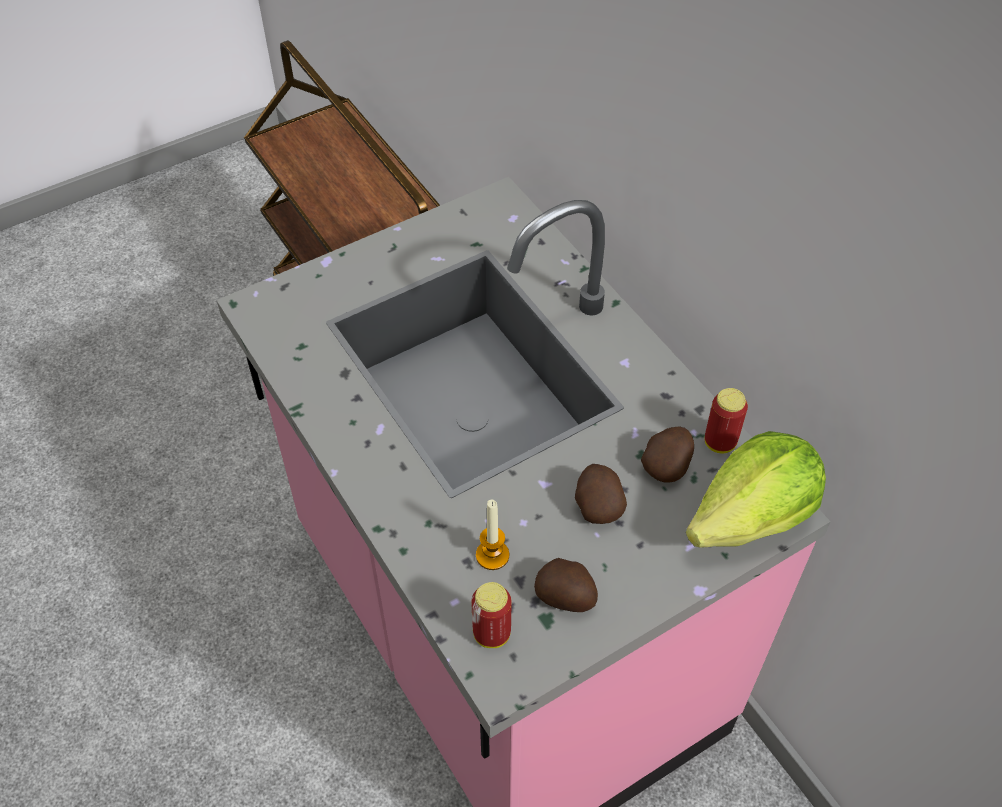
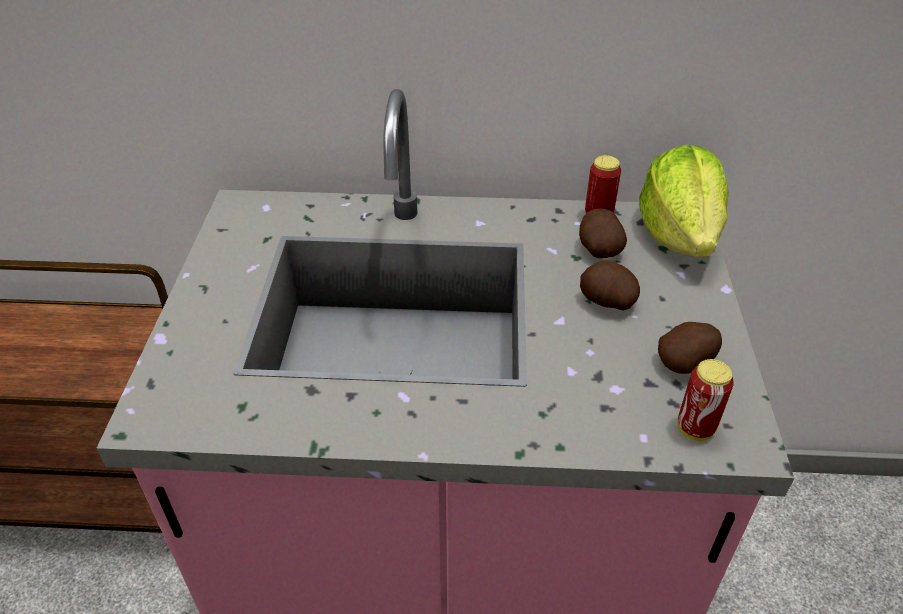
camera: 55 degrees left, 10 degrees down
candle [476,500,509,570] -> none

